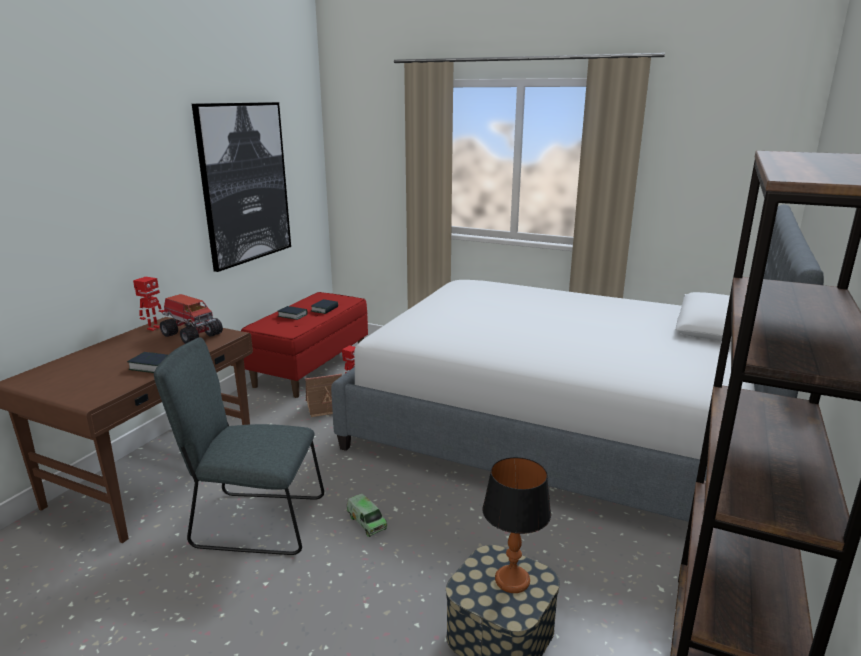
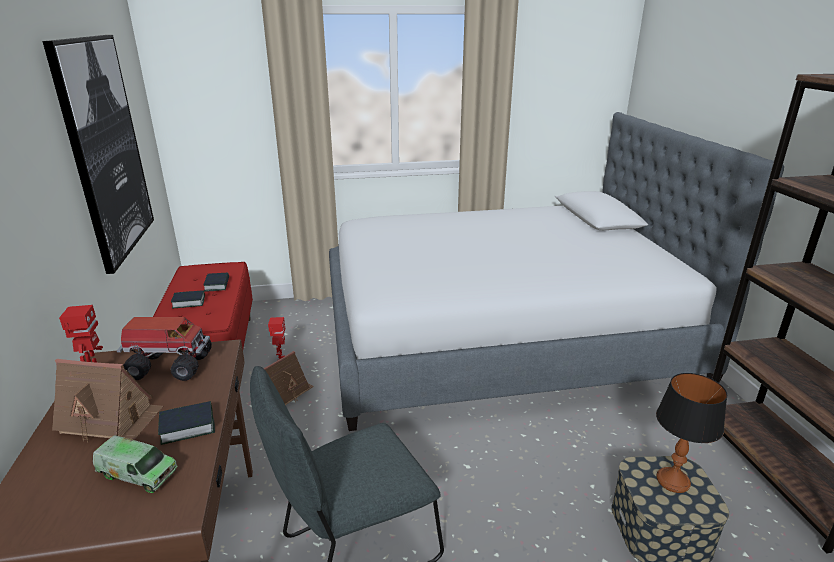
camera: 35 degrees left, 5 degrees up
toy truck [347,493,388,537] -> toy truck moved to [93,435,177,493]
none -> toy house [52,359,163,442]

